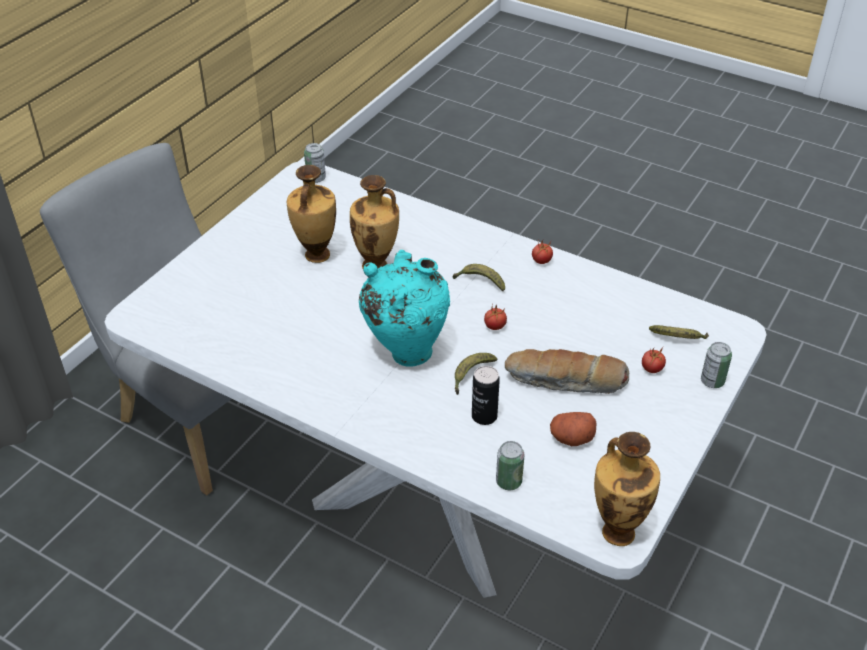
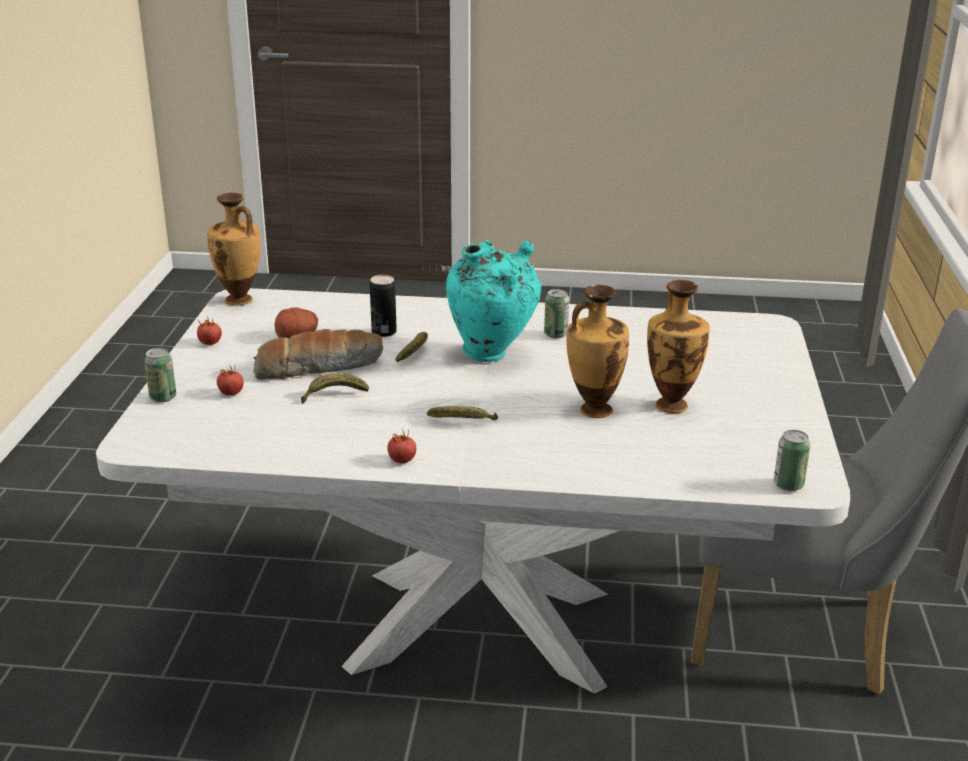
camera: 155 degrees right, 15 degrees down
tomato [484,305,507,330] -> tomato moved to [197,317,222,345]
can [496,441,524,490] -> can moved to [544,289,570,338]
banana [649,325,709,339] -> banana moved to [301,373,369,403]

